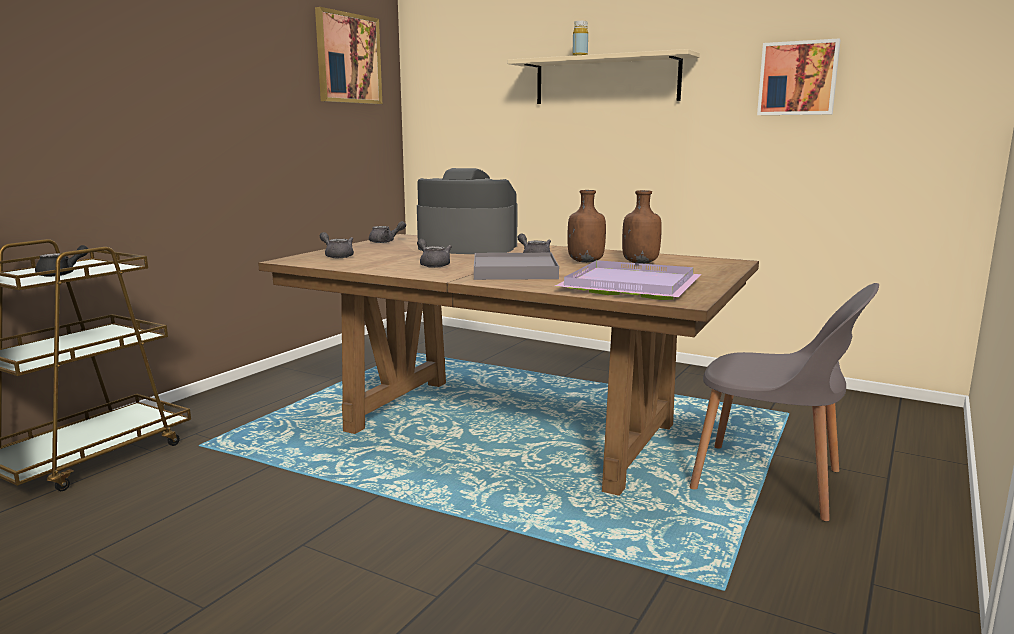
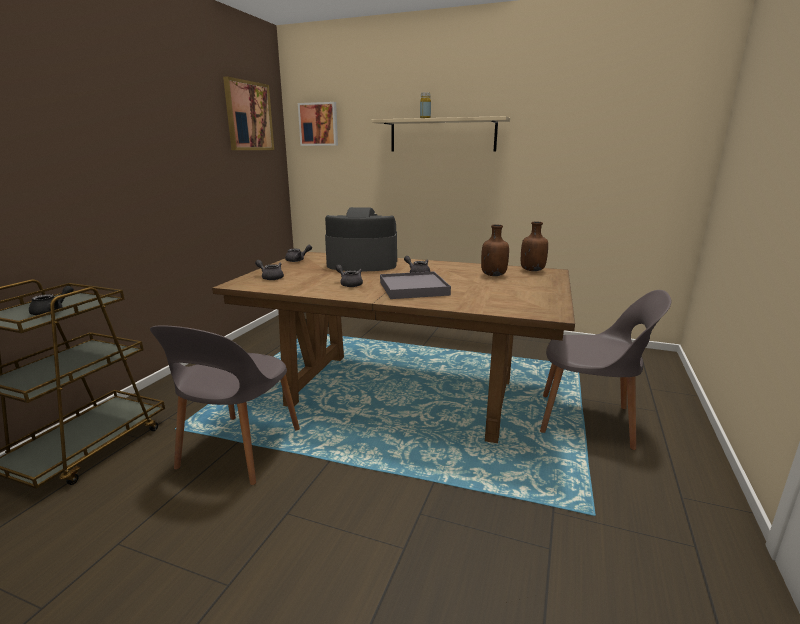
camera: 10 degrees left, 5 degrees up
purple tray [555,260,701,300] -> none
brown bottle [567,190,606,263] -> brown bottle moved to [521,222,548,271]
picture [757,38,841,115] -> picture moved to [298,102,338,146]
none -> grey chair [150,325,300,485]

